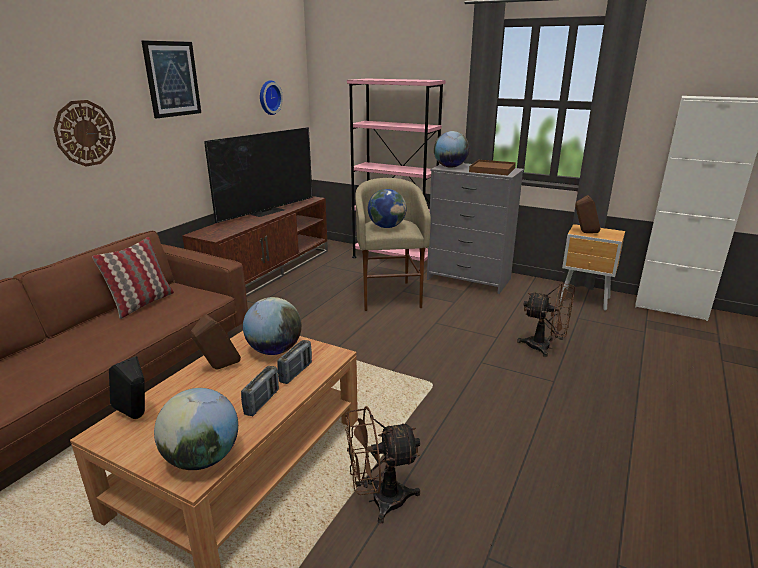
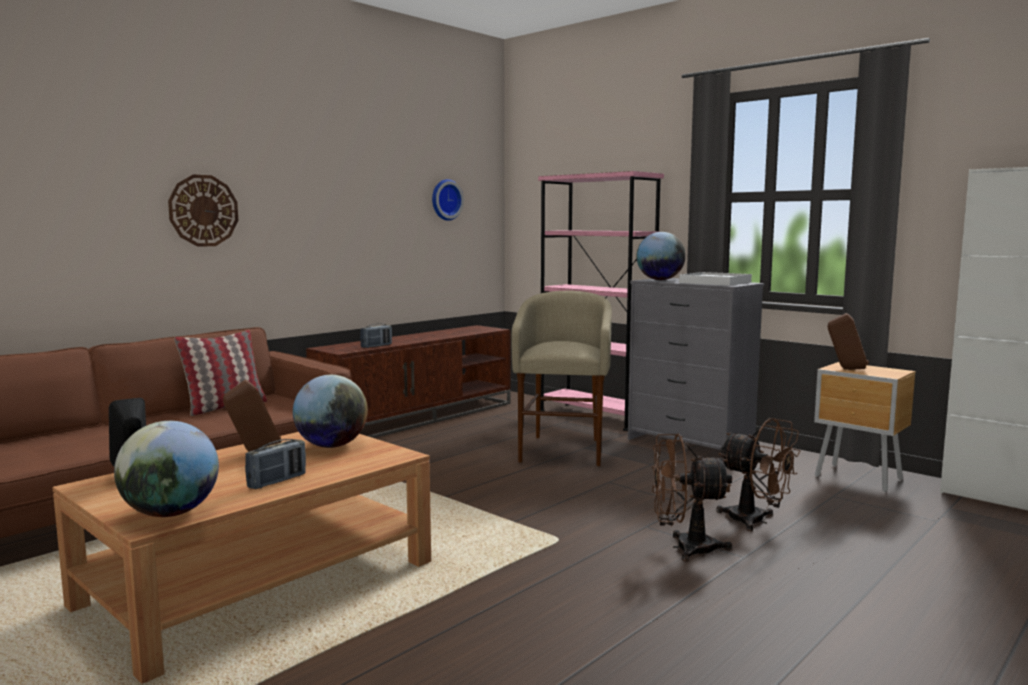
camera: 15 degrees right, 15 degrees down
picture [141,41,201,118] -> none
television [204,127,313,223] -> none
radio [277,340,312,384] -> radio moved to [360,323,392,348]
brown fan [345,406,420,524] -> brown fan moved to [652,434,732,561]
globe [368,189,406,228] -> none
brown tray [469,160,516,175] -> white tray [679,272,752,286]

